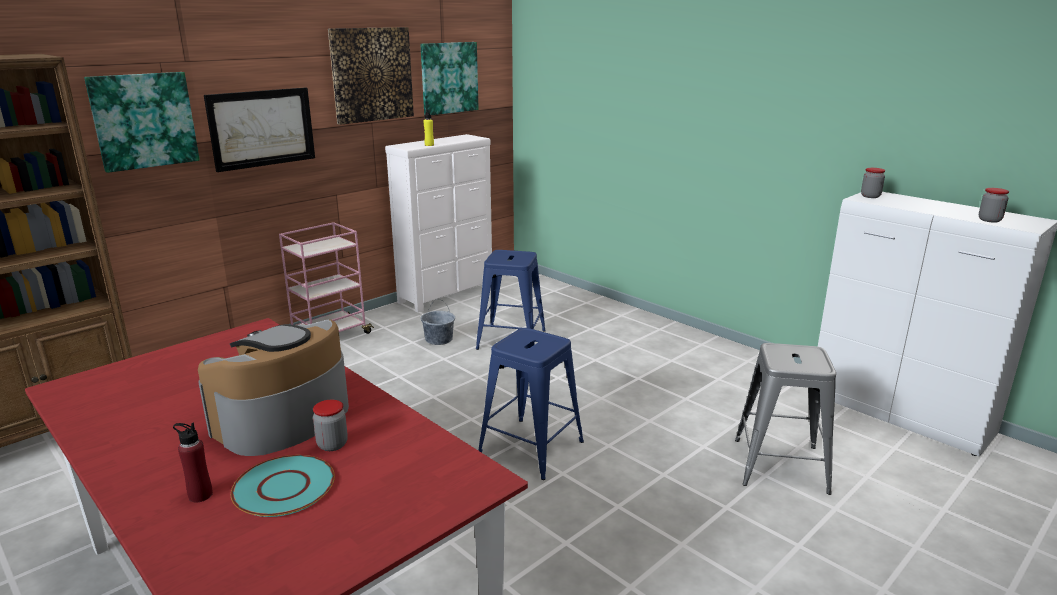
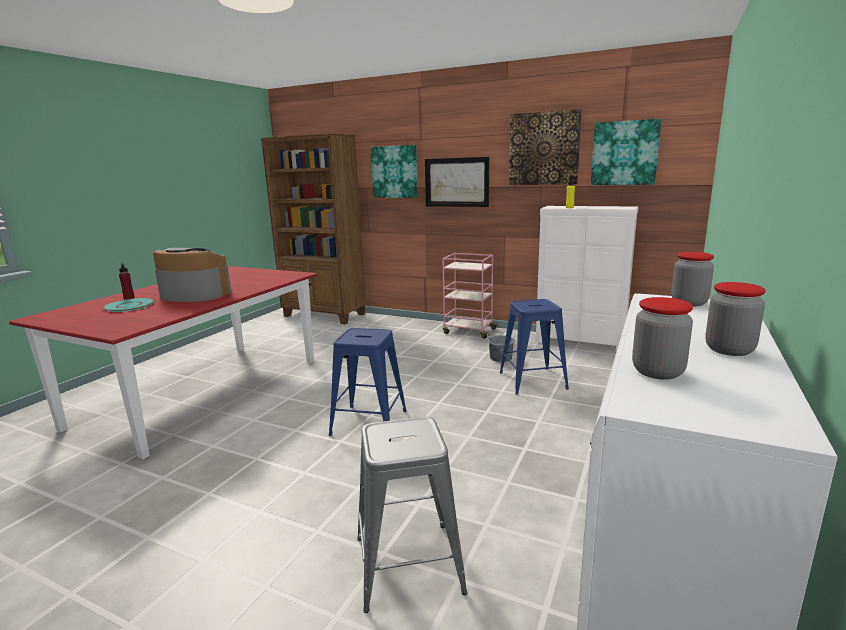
camera: 70 degrees right, 5 degrees down
jar [313,400,348,451] -> jar moved to [705,282,766,356]

